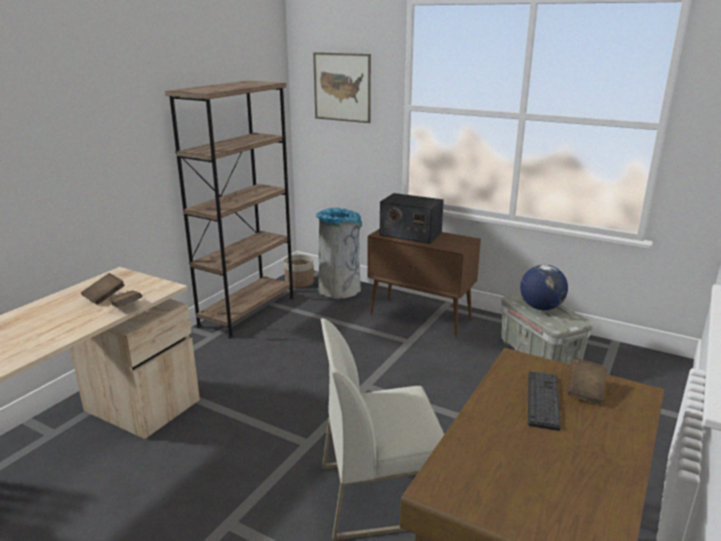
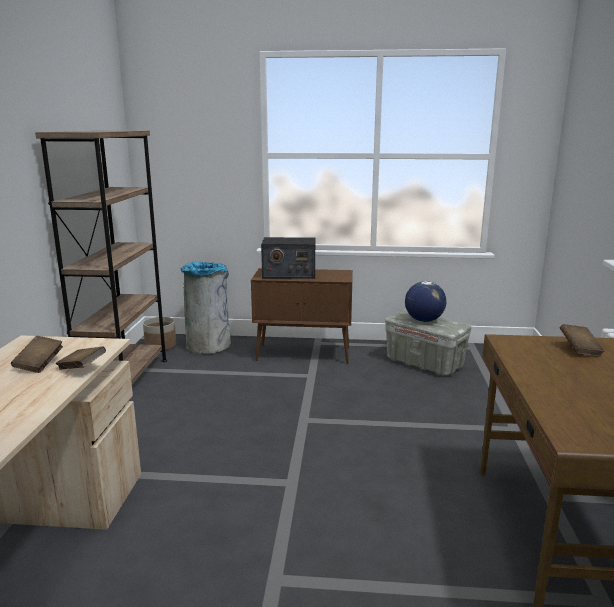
camera: 25 degrees left, 5 degrees down
picture [313,52,371,123] -> none
white chair [321,318,444,540] -> none
keyboard [528,372,561,431] -> none

